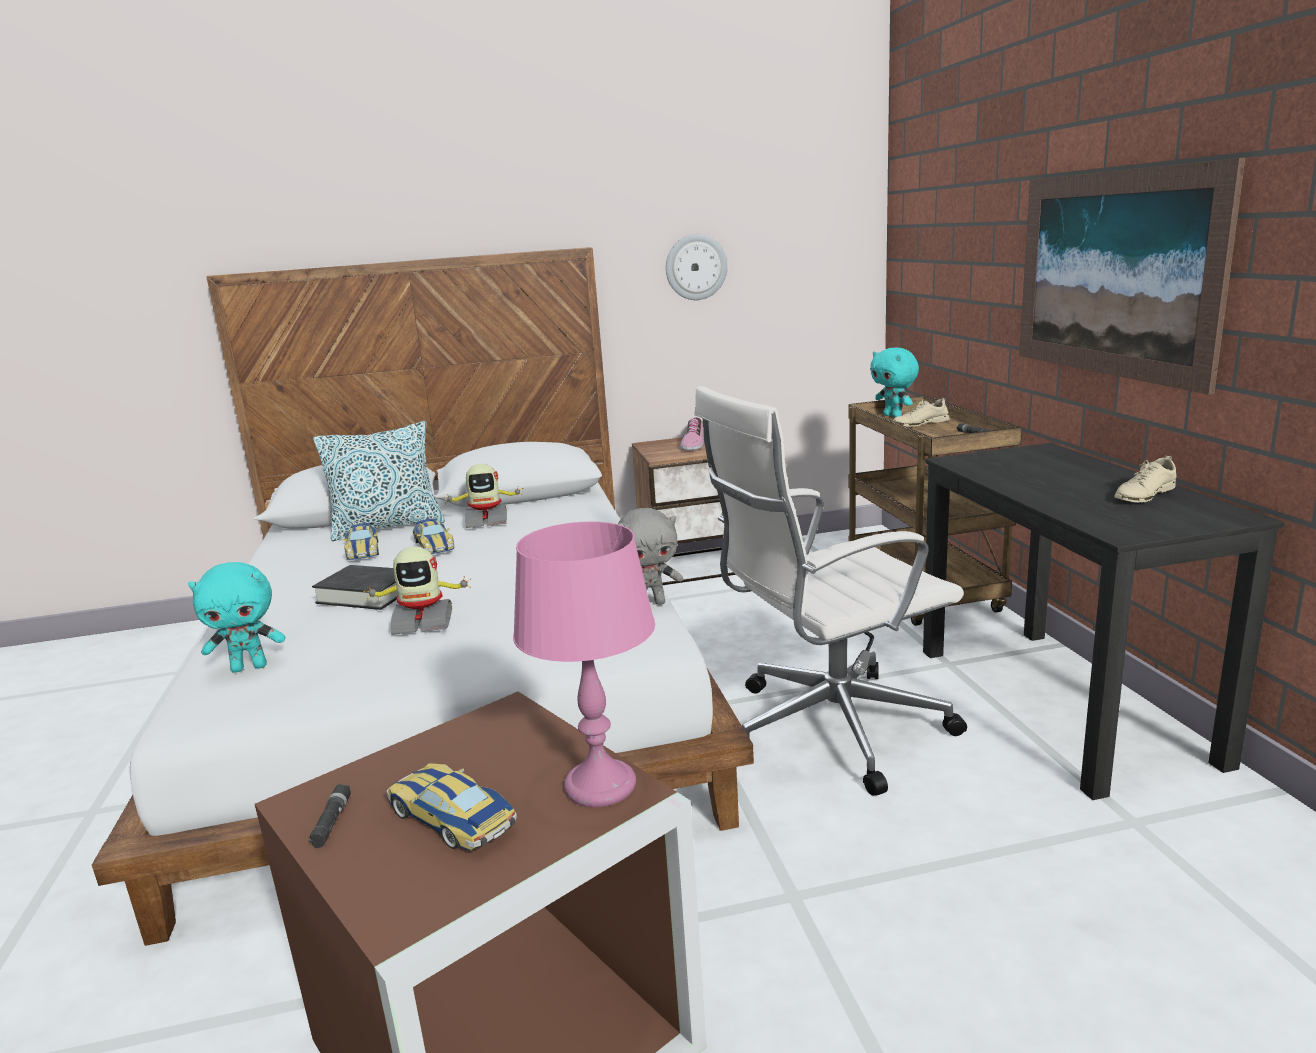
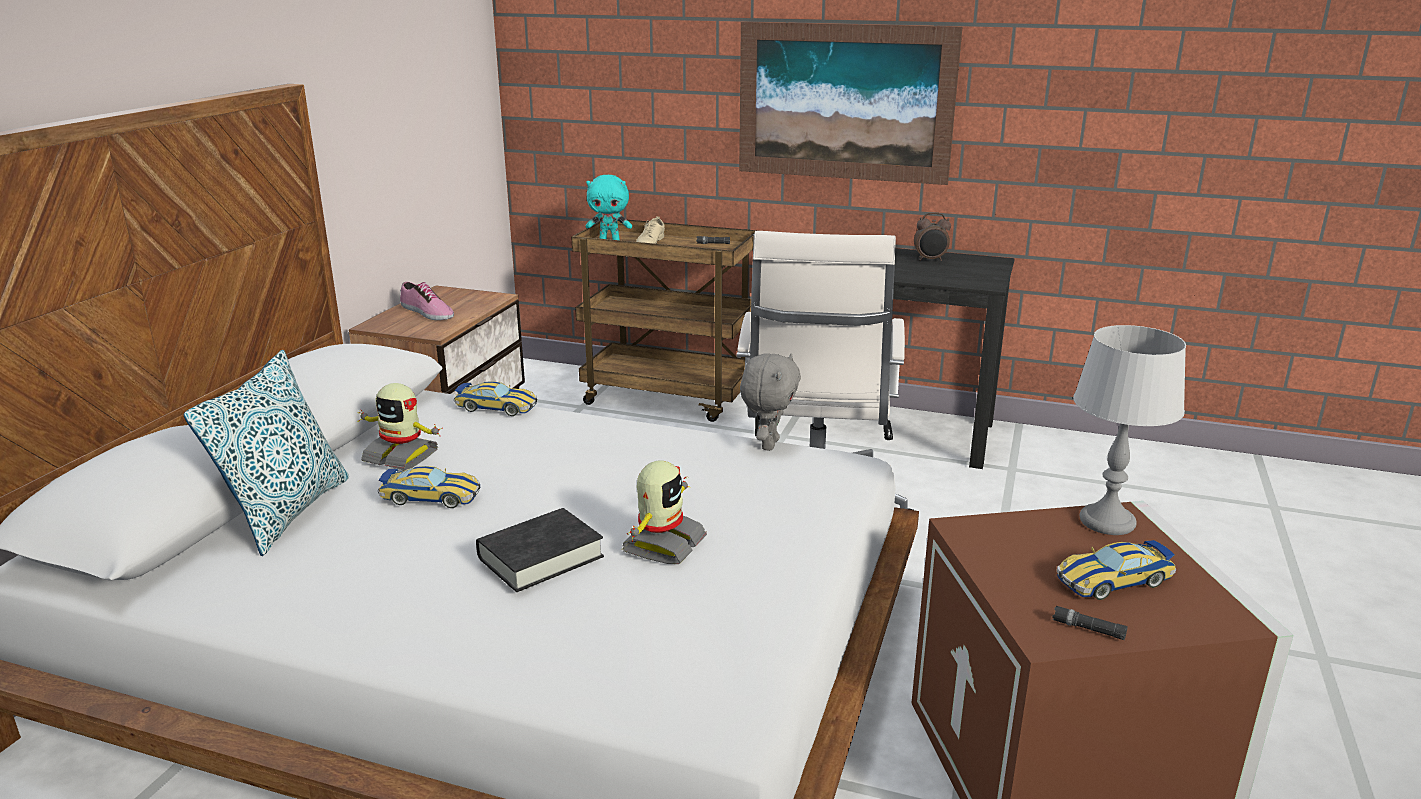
camera: 60 degrees left, 5 degrees up
turquoise plush toy [188,562,285,673] -> none
toy car [343,523,379,560] -> toy car moved to [454,381,537,416]
toy robot [443,464,524,528] -> toy robot turned 90 degrees clockwise [358,383,443,470]
pink table lamp [513,522,655,807] -> grey table lamp [1073,325,1186,535]
wall clock [666,234,728,300] -> none
beige shoe [1114,456,1177,503] -> alarm clock [914,212,951,261]

